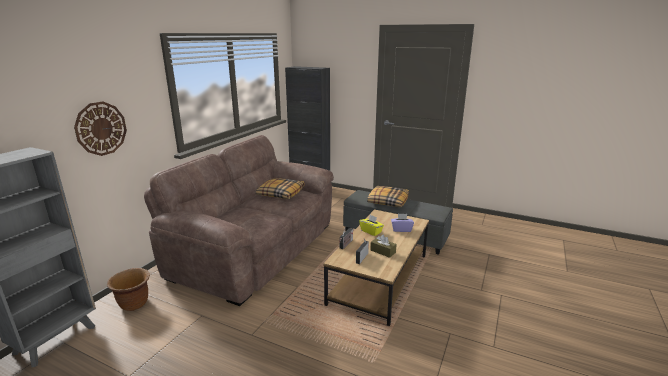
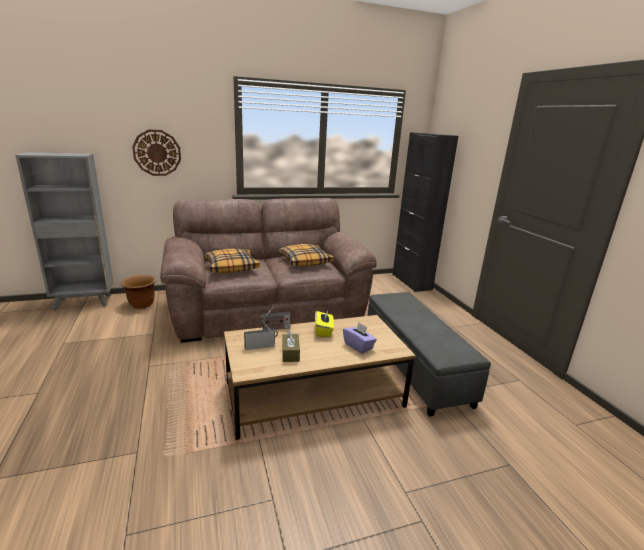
camera: 45 degrees right, 0 degrees up
pillow [367,186,409,207] -> pillow moved to [204,249,260,273]

